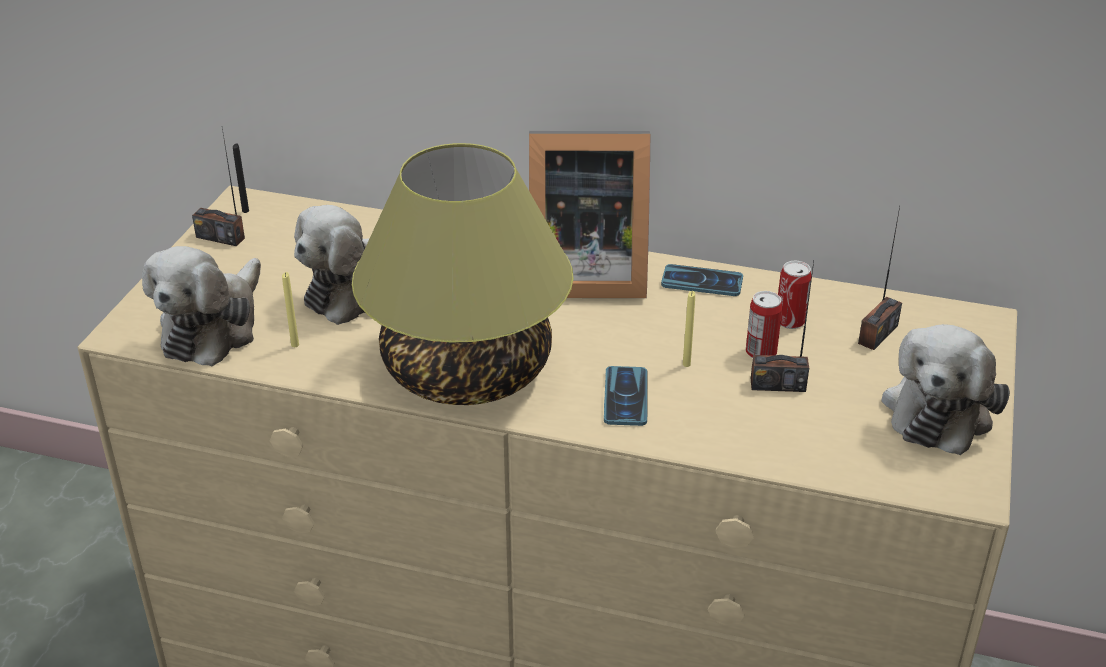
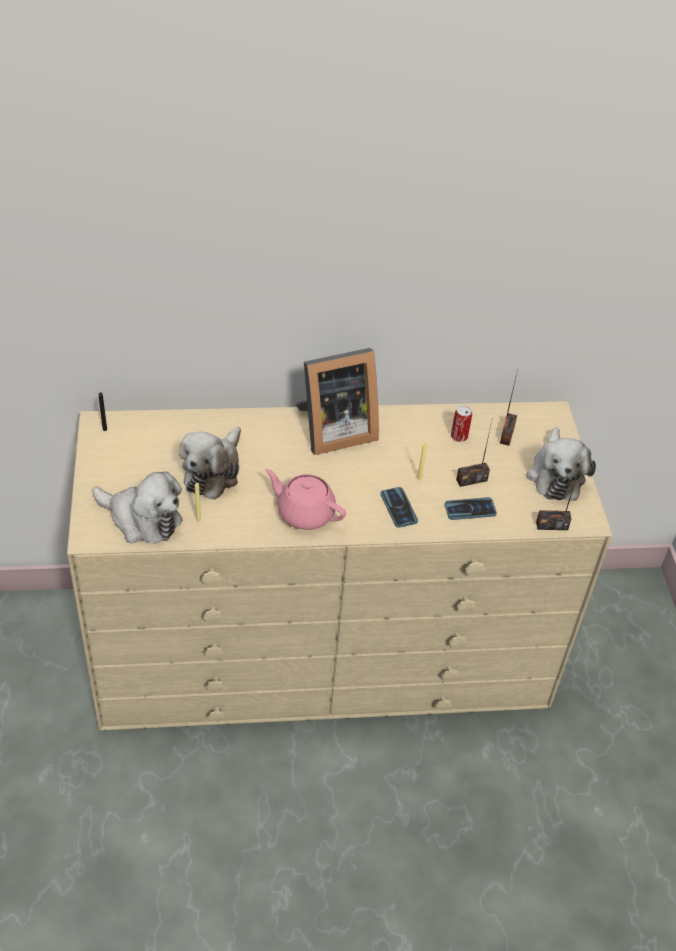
camera: 25 degrees left, 10 degrees up
plush toy [142,246,261,366] -> plush toy turned 60 degrees counterclockwise [92,471,182,544]
radio [192,128,245,246] -> radio moved to [536,470,579,530]
table lamp [352,143,574,405] -> pink teapot [265,469,346,530]
phone [661,264,743,296] -> phone moved to [445,497,497,520]
can [746,291,782,358] -> none

